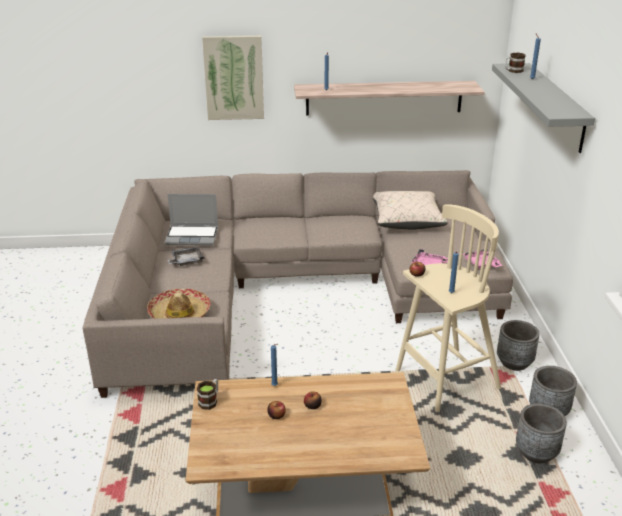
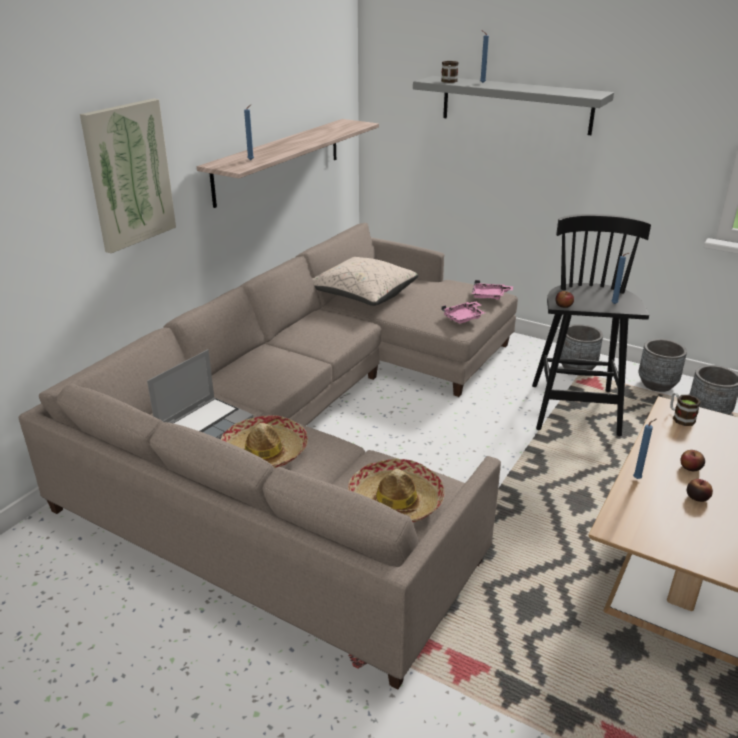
camera: 55 degrees left, 0 degrees up
grey tray [167,247,205,266] -> hat [221,415,308,468]
mug [197,379,218,410] -> mug moved to [670,393,701,426]
beige stool [396,204,501,412] -> black stool [532,214,651,436]

